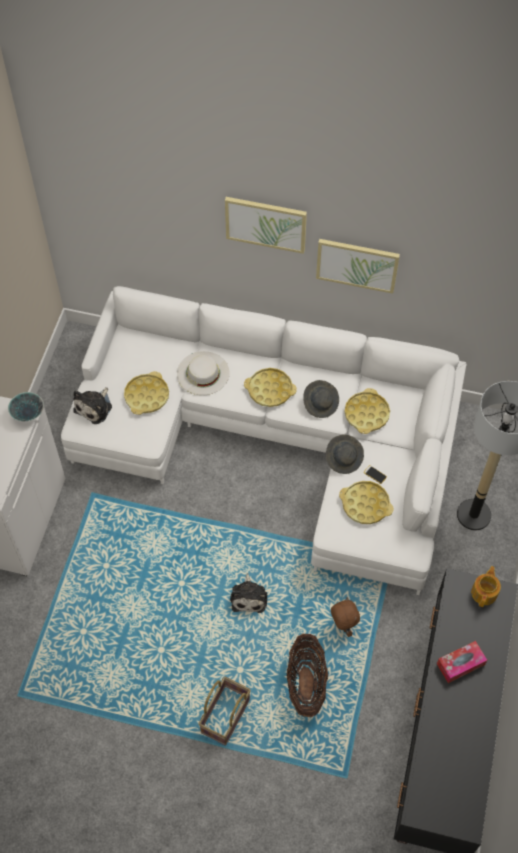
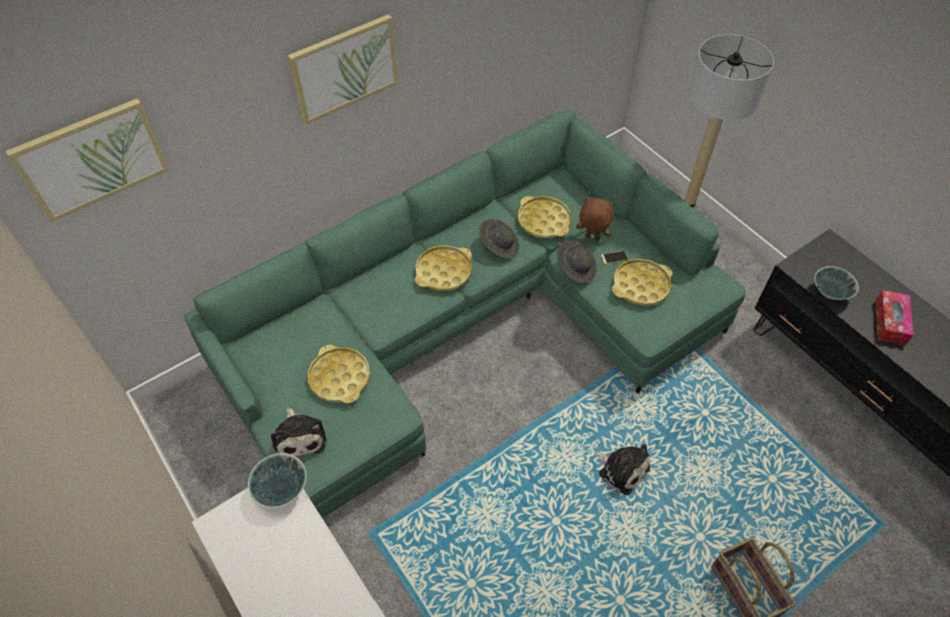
camera: 50 degrees left, 5 degrees down
white sofa [61,286,467,595] -> green sofa [184,110,746,518]
white hat [177,351,230,395] -> none
basket [286,634,328,717] -> none
picture [316,239,400,294] -> picture moved to [6,98,169,222]
brown plush toy [331,598,360,637] -> brown plush toy moved to [576,197,615,241]
teapot [471,566,501,607] -> none
none -> bowl [814,266,859,300]

